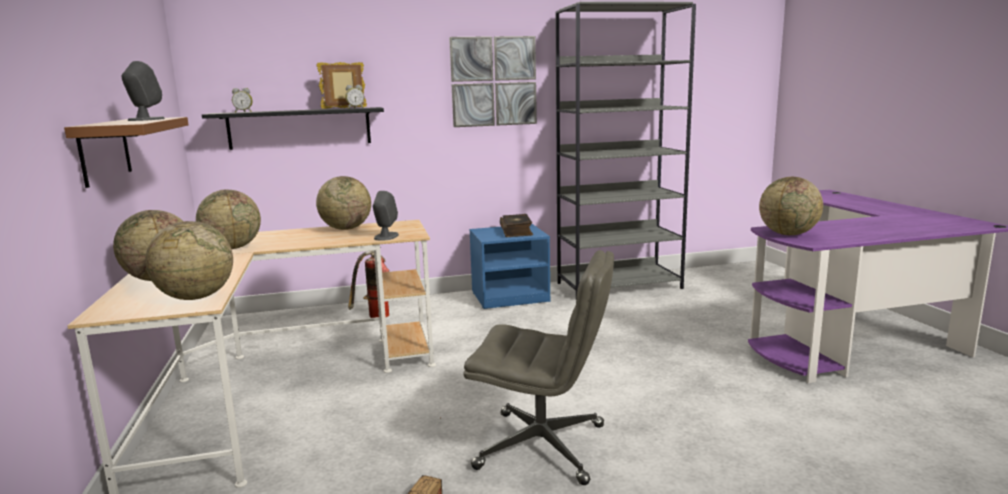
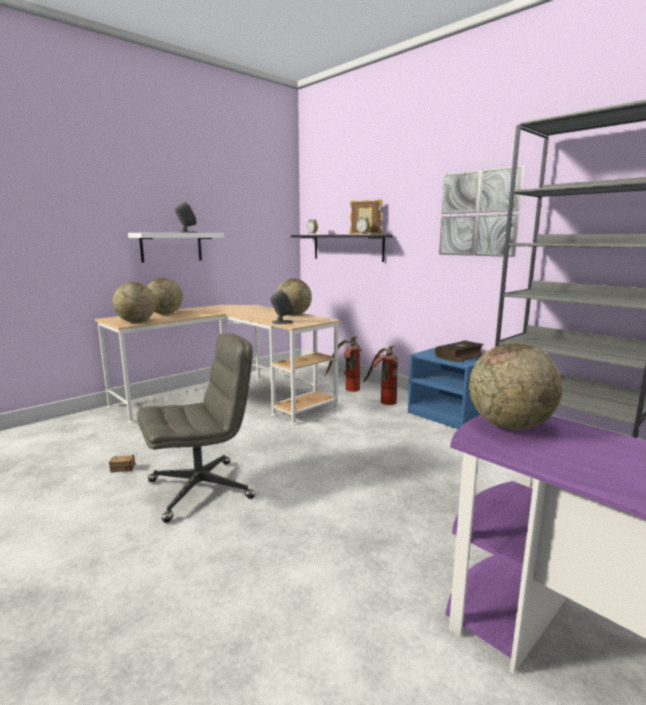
camera: 60 degrees right, 0 degrees up
brown shelf [64,117,189,188] -> white shelf [128,233,224,263]
globe [196,189,261,249] -> none
grey office chair [463,250,614,485] -> grey office chair turned 105 degrees counterclockwise [137,333,255,523]
none -> fire extinguisher [363,345,398,405]

